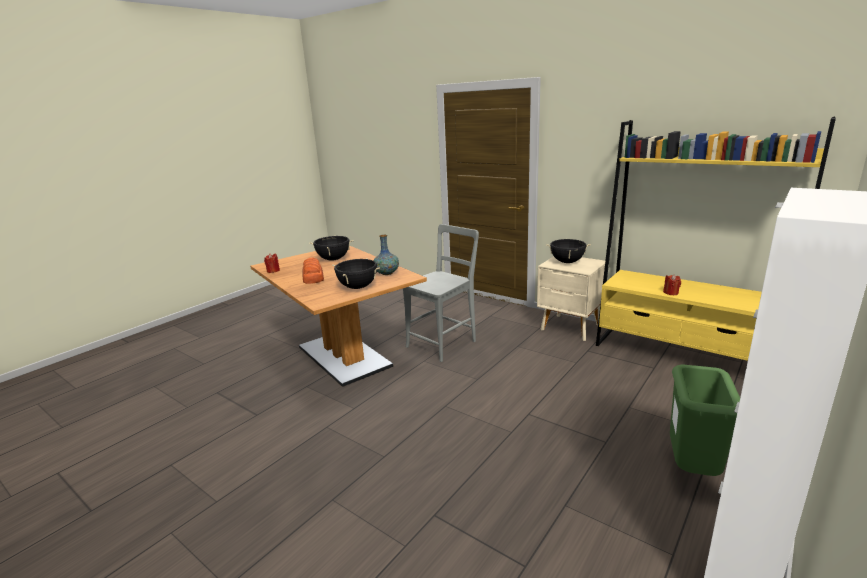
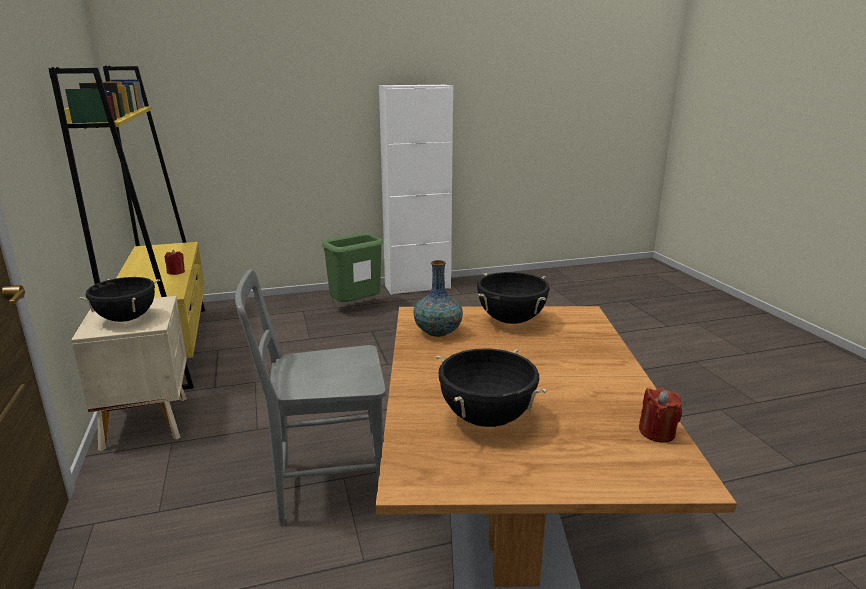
camera: 145 degrees left, 0 degrees up
bread [302,258,324,284] -> none

